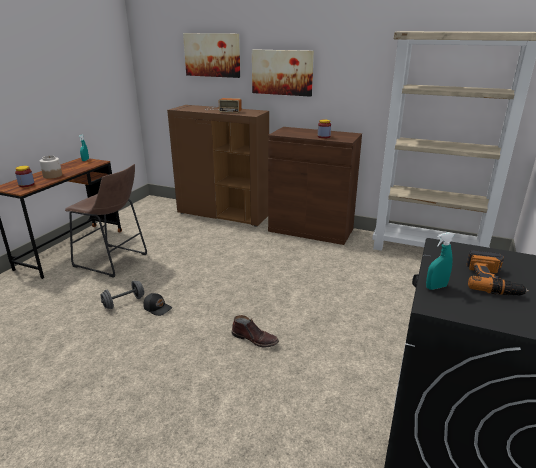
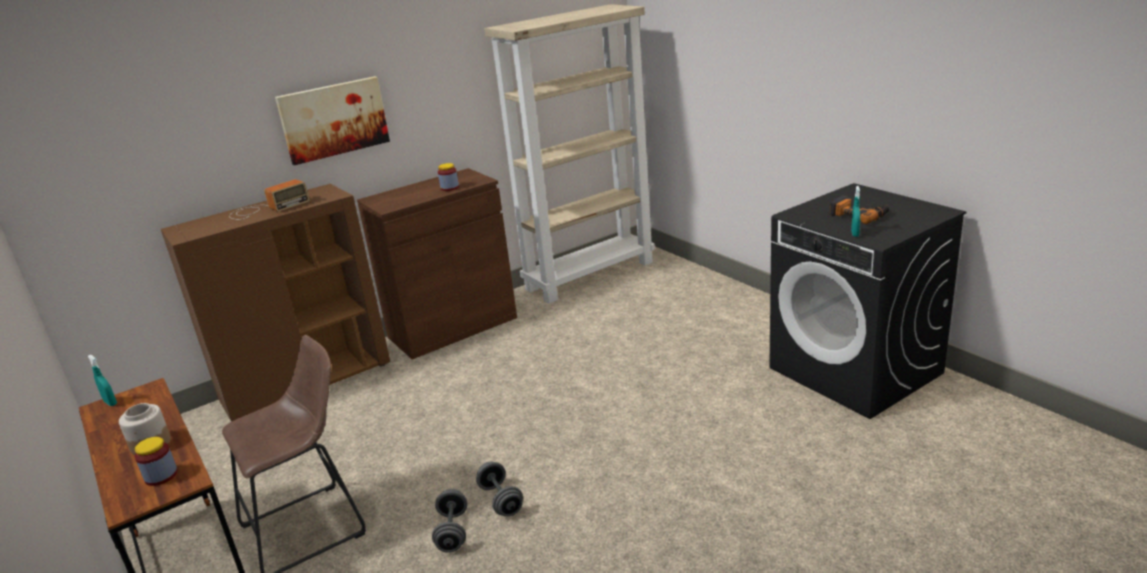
camera: 55 degrees left, 0 degrees up
black cap [143,293,172,316] -> grey dumbbell [476,462,523,517]
picture [183,33,240,78] -> none
brown boot [231,315,279,347] -> none

